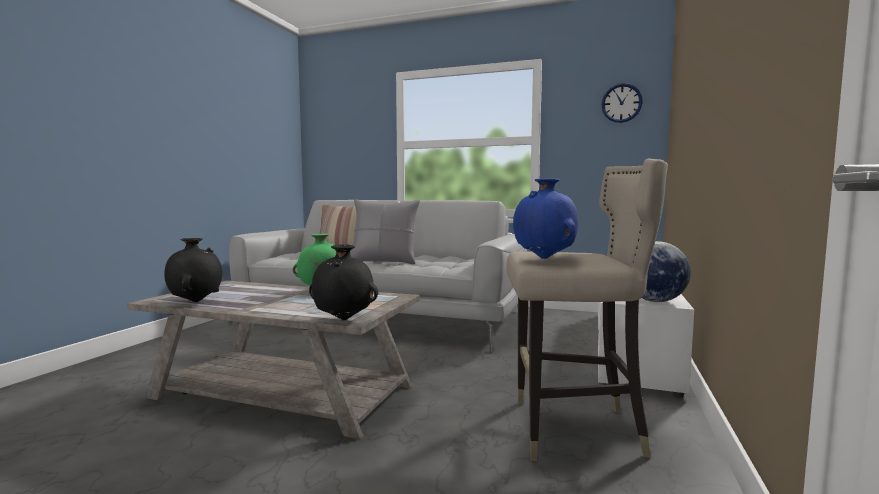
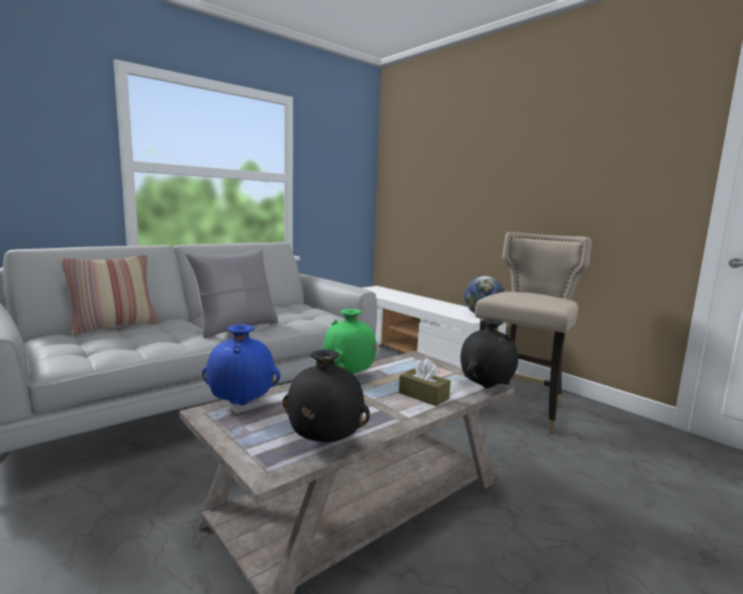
camera: 60 degrees left, 5 degrees up
blue vase [513,178,578,259] -> blue vase moved to [202,324,280,405]
wall clock [601,83,643,123] -> none
none -> brown tissue box [399,359,451,406]

